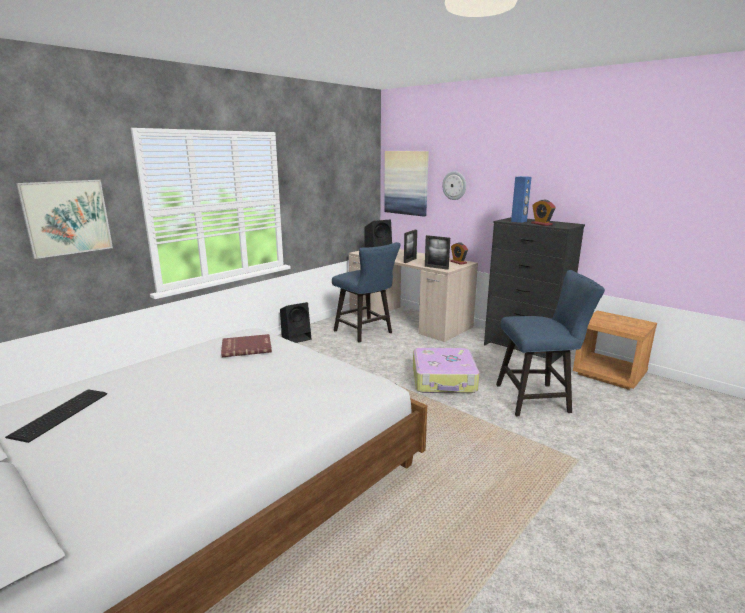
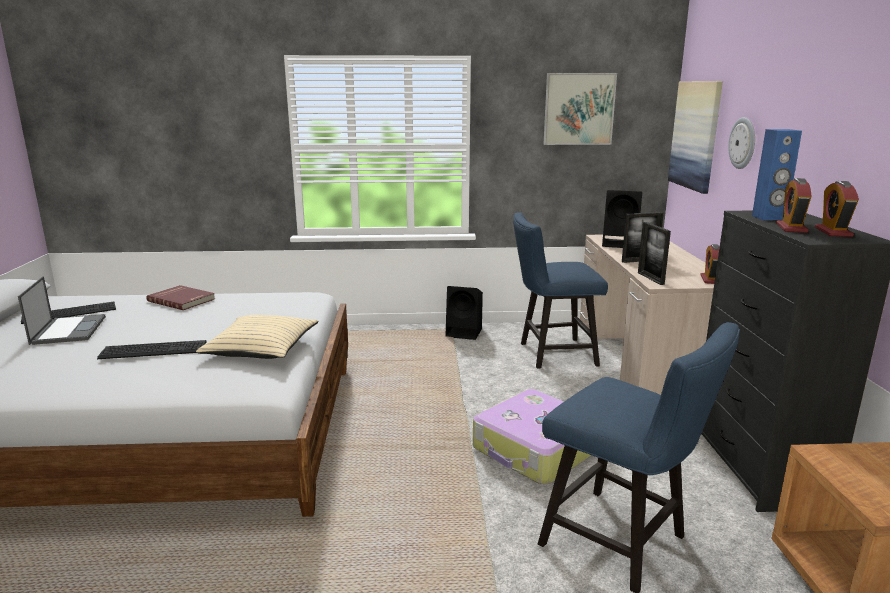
camera: 45 degrees right, 0 degrees up
picture [16,180,113,259] -> picture moved to [543,73,617,145]
red book [221,334,272,357] -> red book moved to [146,285,215,310]
blue chair [332,242,400,343] -> blue chair turned 75 degrees clockwise [513,212,608,368]
none -> laptop [18,276,106,345]
none -> keyboard [97,340,207,359]
none -> beige pillow [196,315,318,359]
none -> alarm clock [815,181,859,237]

